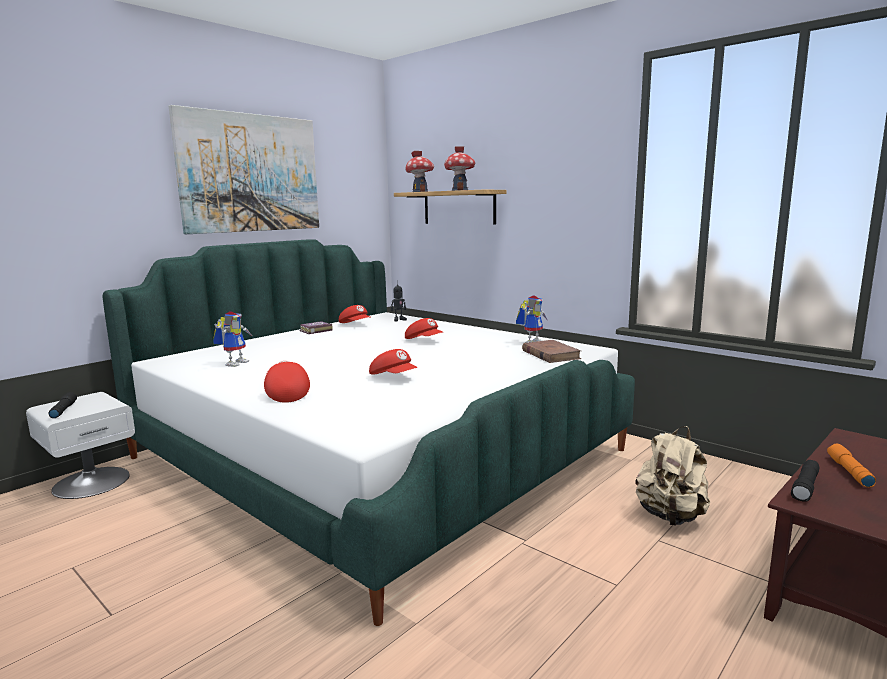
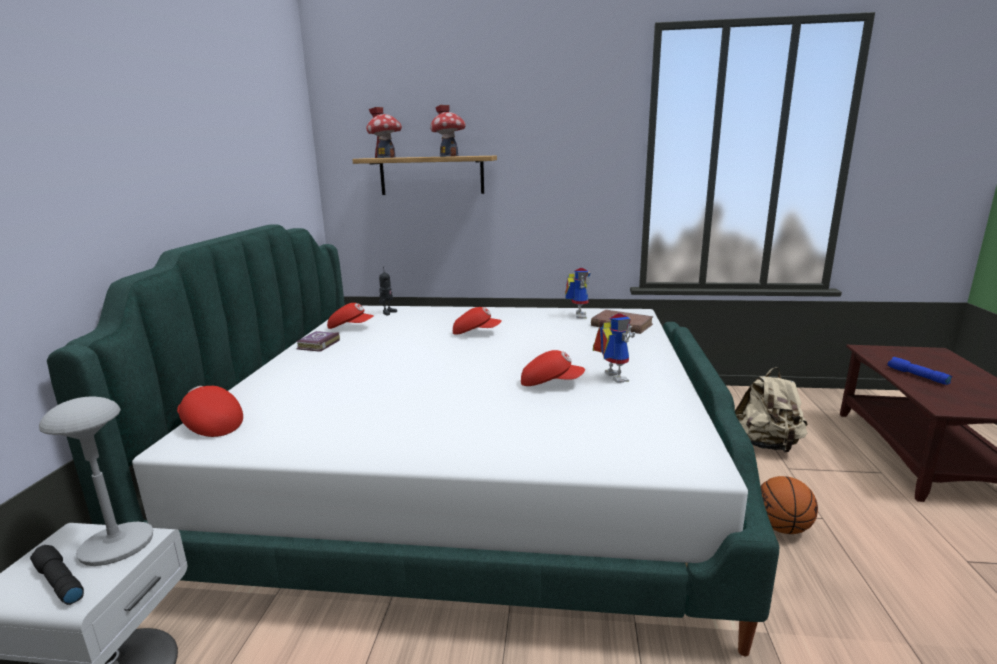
camera: 35 degrees left, 5 degrees up
picture [169,105,319,234] -> none
toy robot [213,311,253,367] -> toy robot moved to [593,313,635,383]
red cap [264,361,310,403] -> red cap moved to [177,386,243,437]
black flashlight [791,460,819,502] -> none
orange flashlight [827,444,876,487] -> blue flashlight [888,357,952,385]
none -> grey table lamp [39,396,153,566]
none -> basketball [761,476,818,534]

